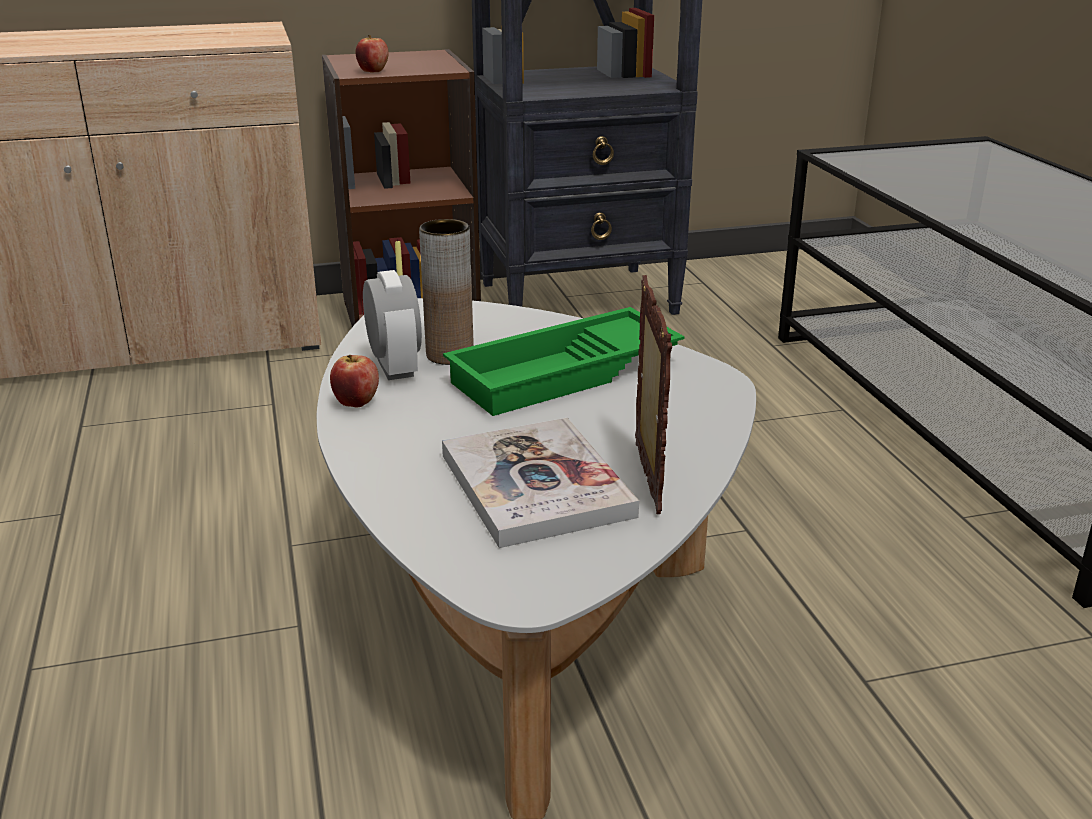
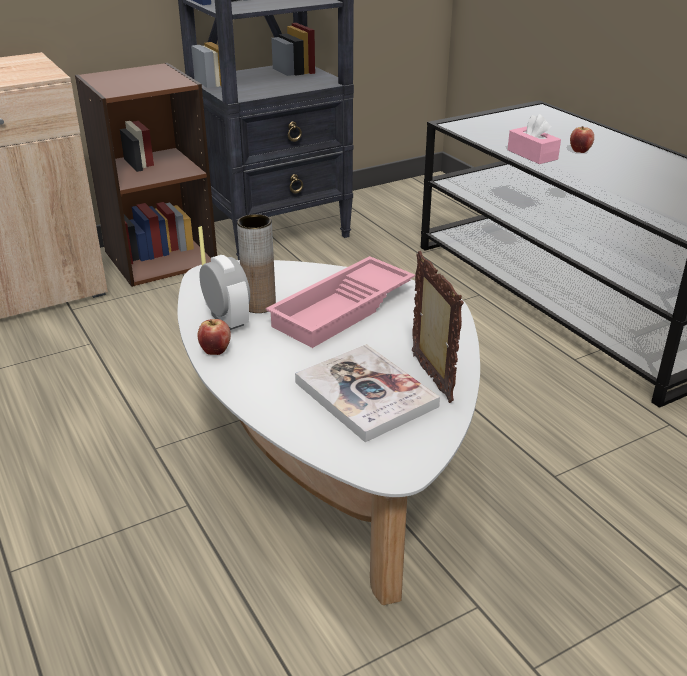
camera: 15 degrees left, 5 degrees up
apple [355,35,389,73] -> apple moved to [570,126,594,153]
green tray [443,307,685,416] -> pink tray [266,256,415,348]
none -> pink tissue box [507,114,561,164]

